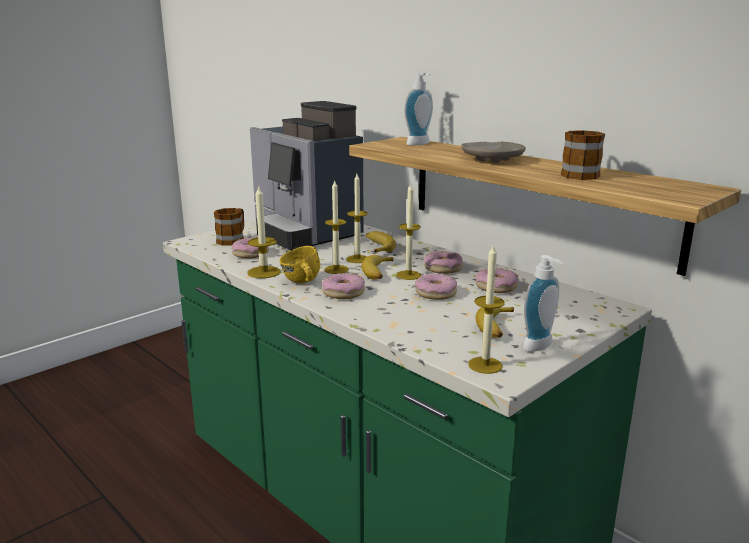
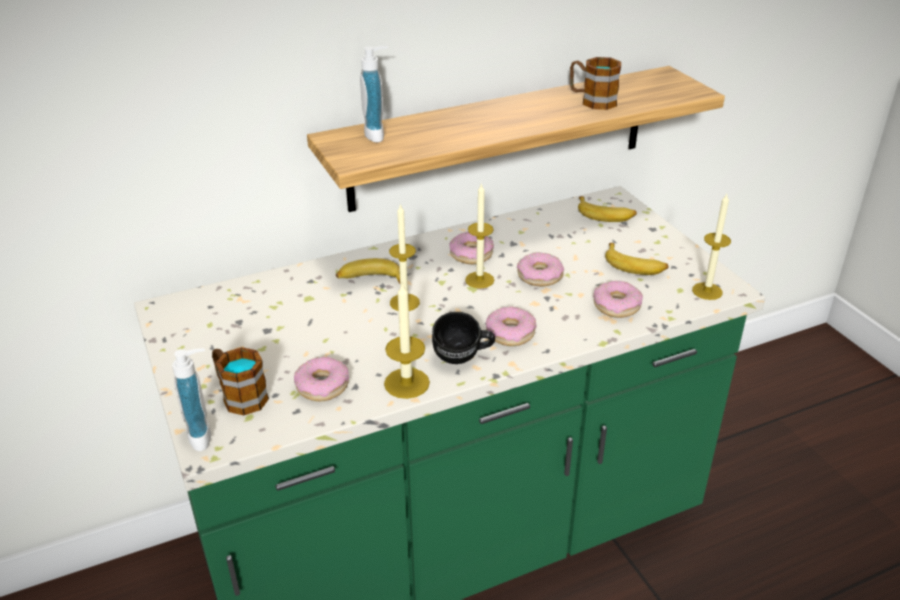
camera: 70 degrees left, 15 degrees up
coffee machine [250,101,364,250] -> none
yellow mug [279,246,320,284] -> black mug [432,312,495,364]
candle [324,180,349,274] -> none
banana [362,255,393,280] -> banana moved to [578,196,637,222]
beige plate [461,142,526,163] -> none
donut [476,268,519,293] -> donut moved to [593,281,643,318]
soap dispenser [523,255,564,352] -> soap dispenser moved to [172,348,211,451]

